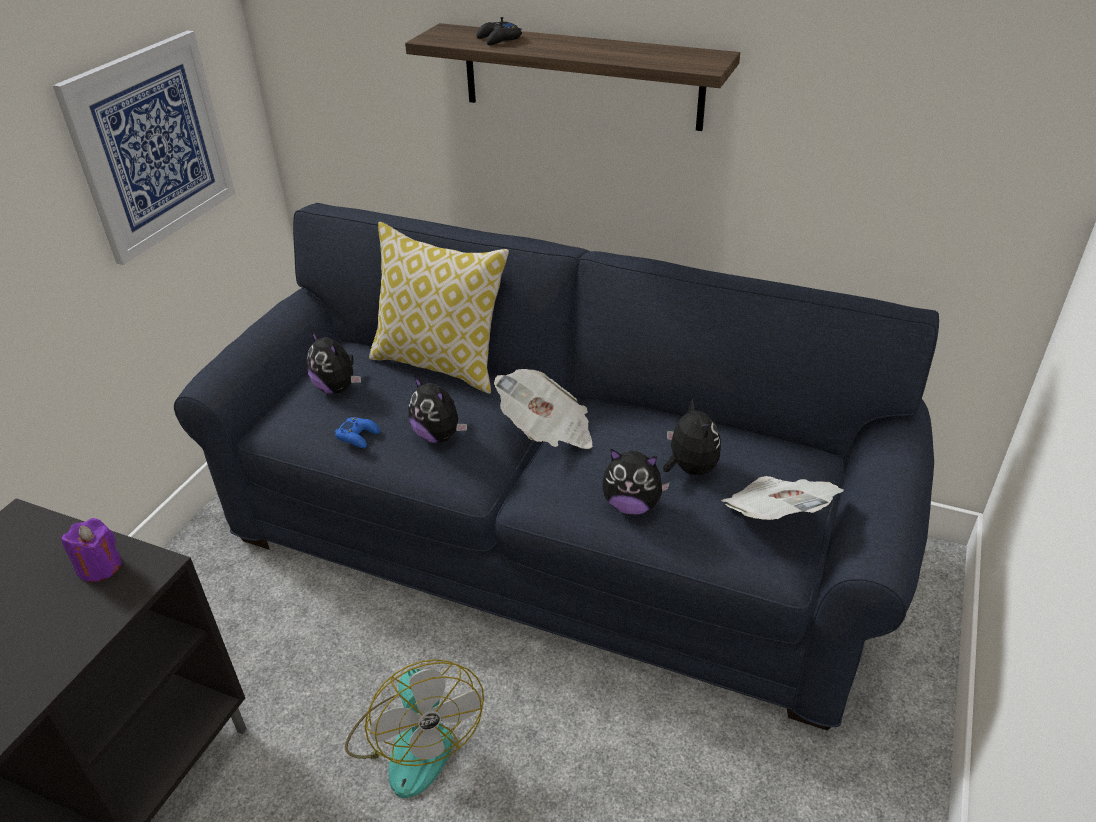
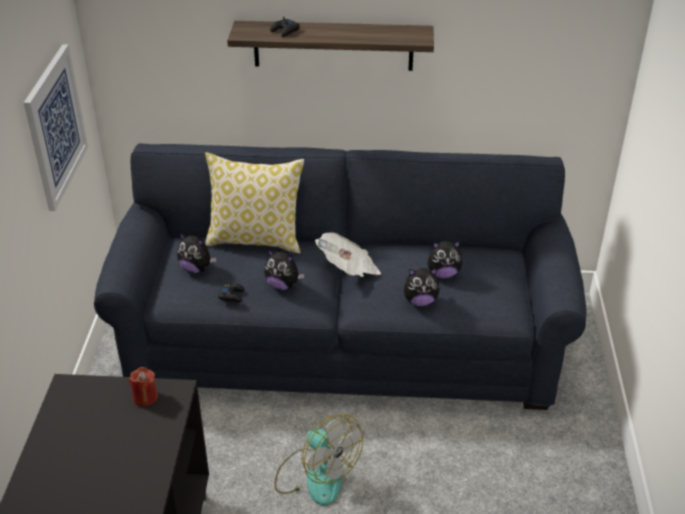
camera: 20 degrees left, 0 degrees up
purple candle [61,518,121,582] -> red candle [129,367,158,406]
blue game controller [335,417,380,448] -> black game controller [218,284,245,302]
plush toy [663,398,721,475] -> plush toy turned 120 degrees clockwise [428,241,463,278]
newspaper [721,476,844,520] -> none

